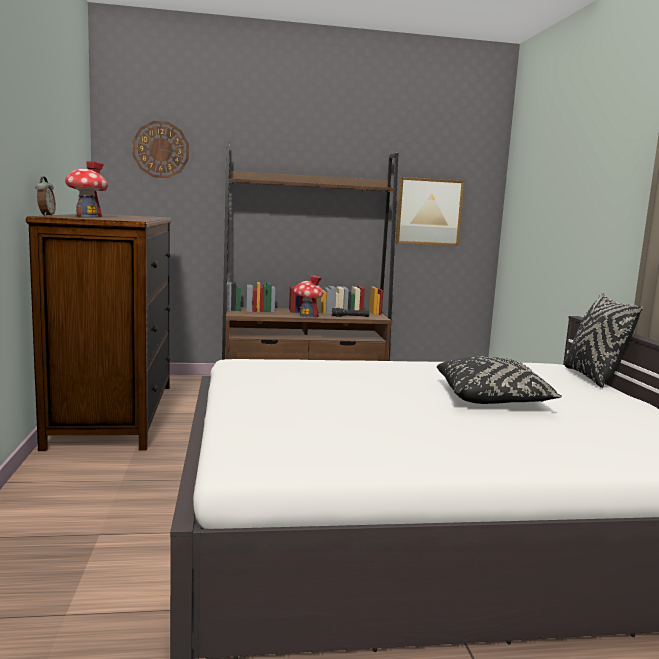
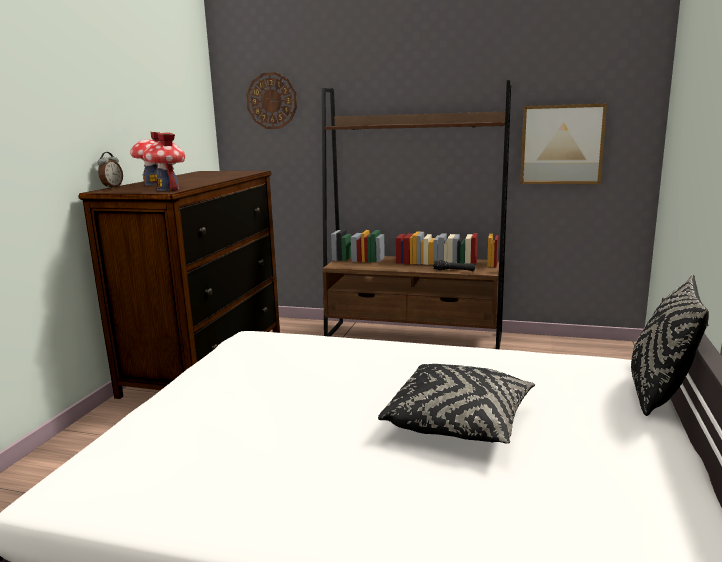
camera: 25 degrees right, 5 degrees up
toy house [294,275,323,318] -> toy house moved to [142,132,185,191]

